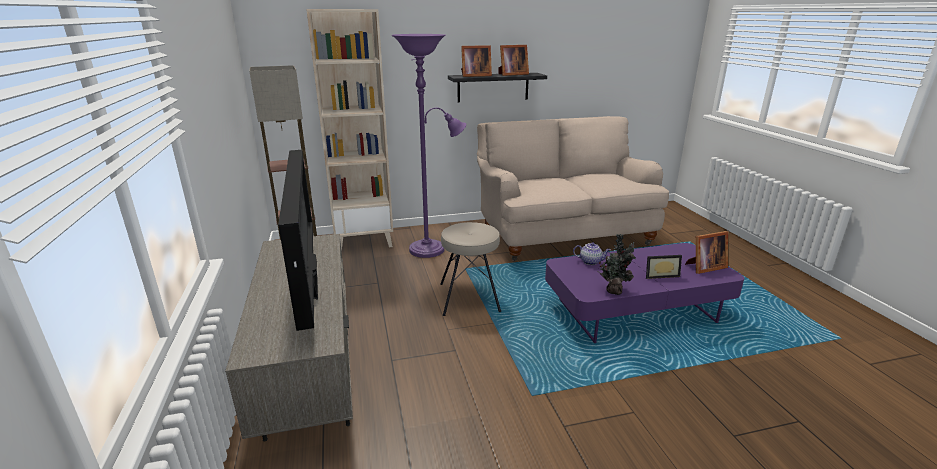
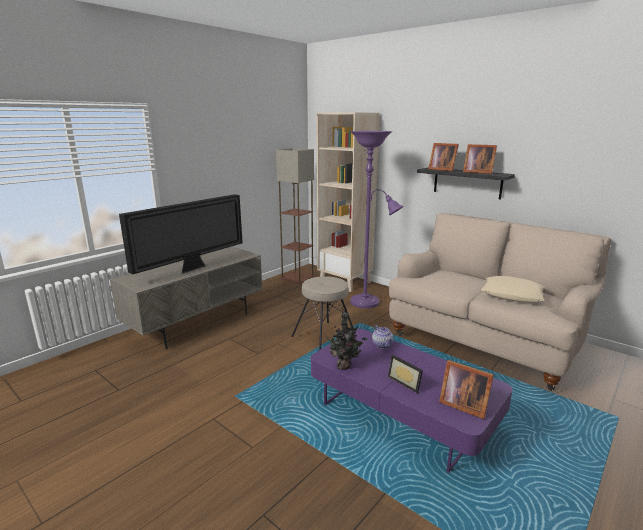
camera: 55 degrees right, 5 degrees down
none -> beige pillow [481,276,546,303]

